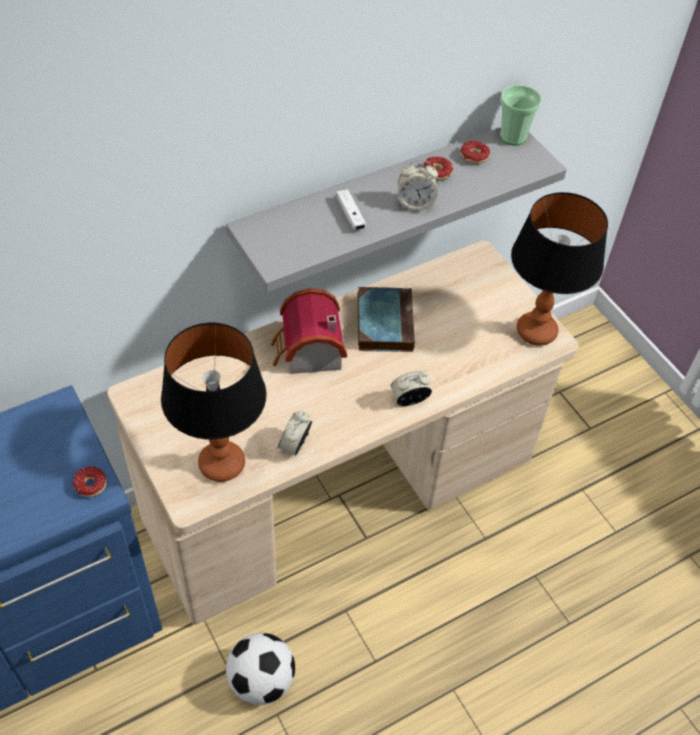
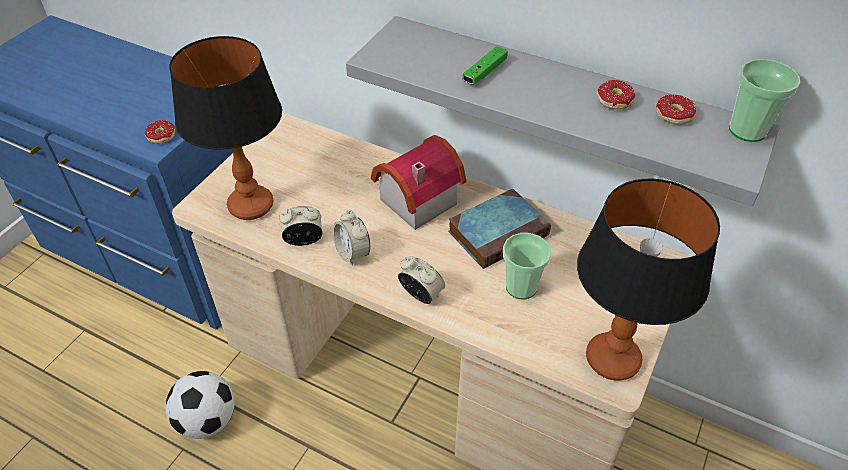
camera: 60 degrees right, 5 degrees down
white game controller [336,189,366,230] -> green game controller [462,46,508,85]
alarm clock [398,160,438,211] -> alarm clock moved to [333,210,370,266]
none -> cup [503,233,551,300]

